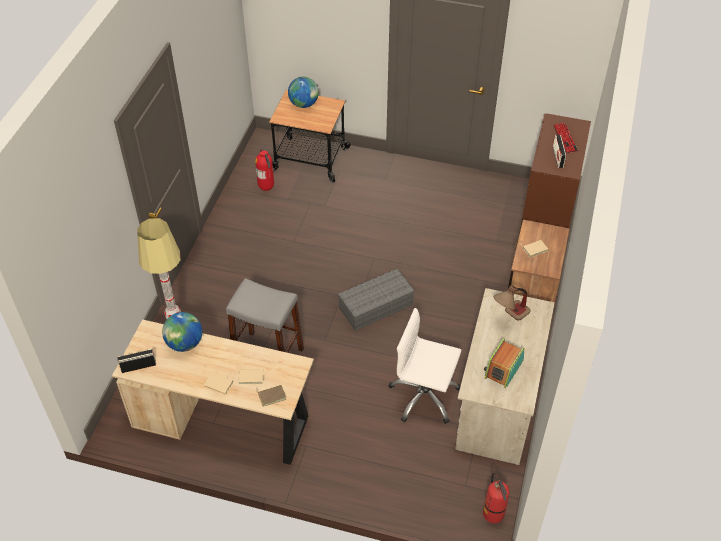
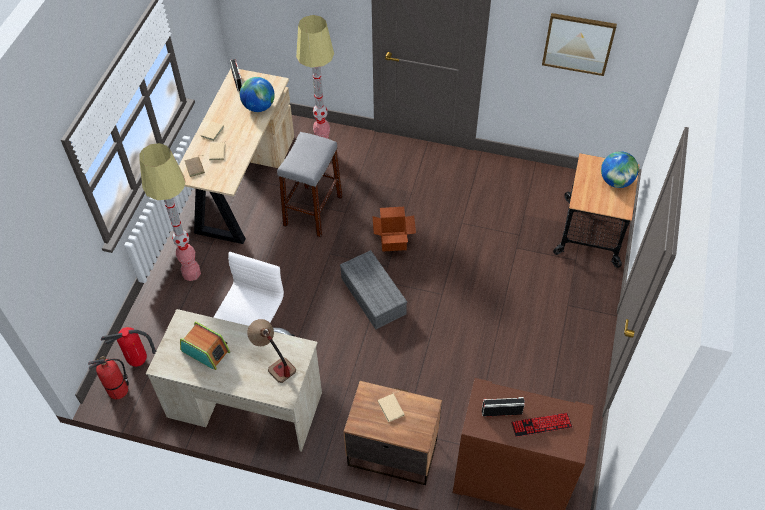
camera: 90 degrees right, 5 degrees up
fire extinguisher [255,149,274,191] -> fire extinguisher moved to [101,327,157,367]
none -> floor lamp [139,143,201,281]
none -> cardboard box [372,207,416,251]
none -> picture [542,13,617,76]

